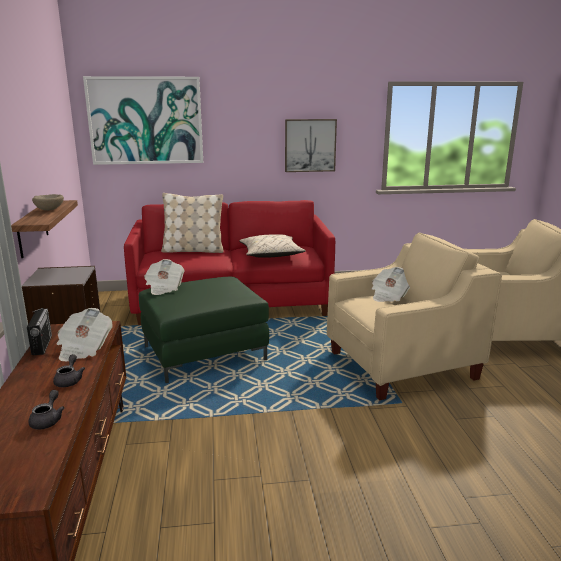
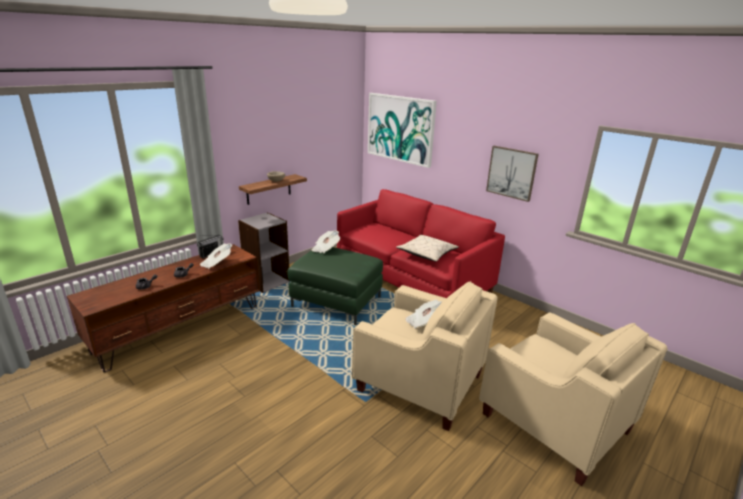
camera: 50 degrees right, 5 degrees up
beige pillow [161,193,224,253] -> none

